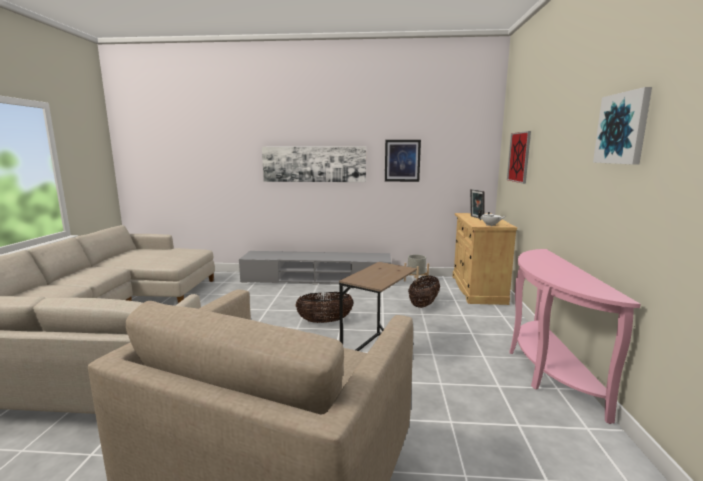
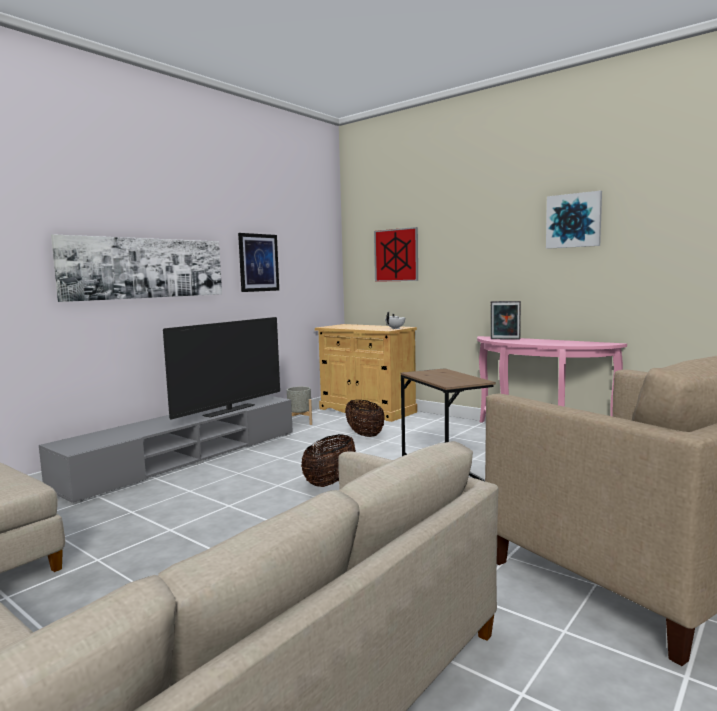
camera: 55 degrees left, 5 degrees down
picture frame [470,189,485,218] -> picture frame moved to [491,301,521,340]
none -> television [163,317,280,420]

